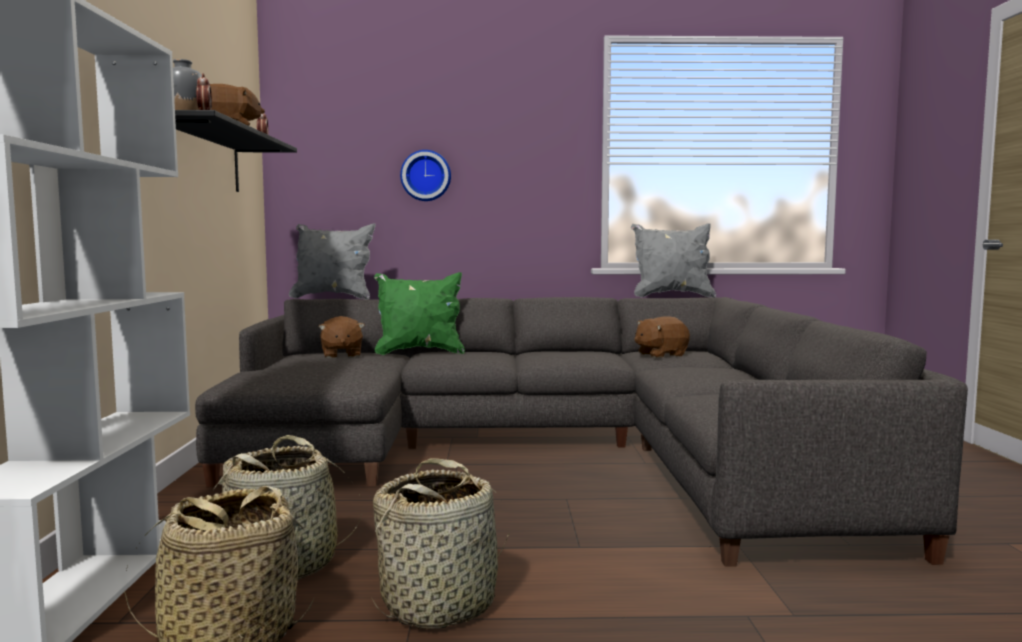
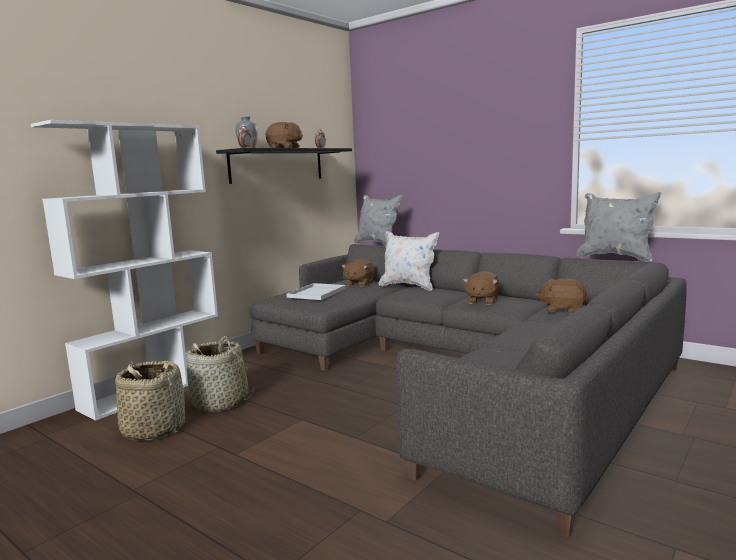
camera: 40 degrees right, 5 degrees up
basket [372,458,509,629] -> none
green pillow [374,272,465,355] -> white pillow [379,231,439,291]
wall clock [400,150,451,201] -> none
none -> white tray [287,283,346,300]
none -> brown plush toy [463,271,500,305]

